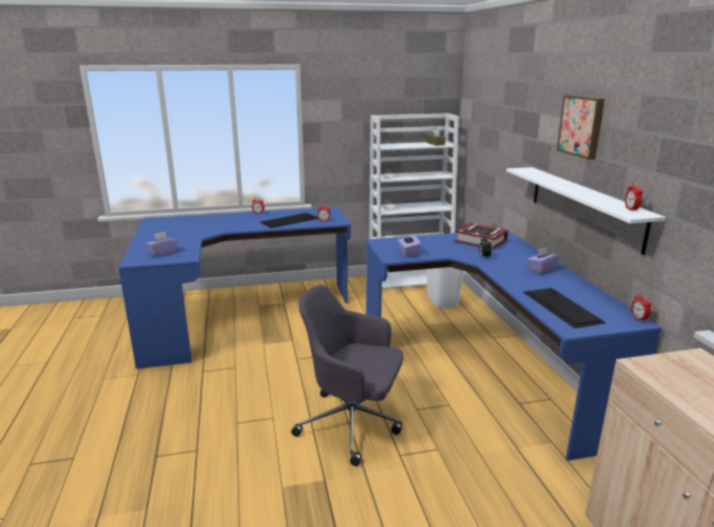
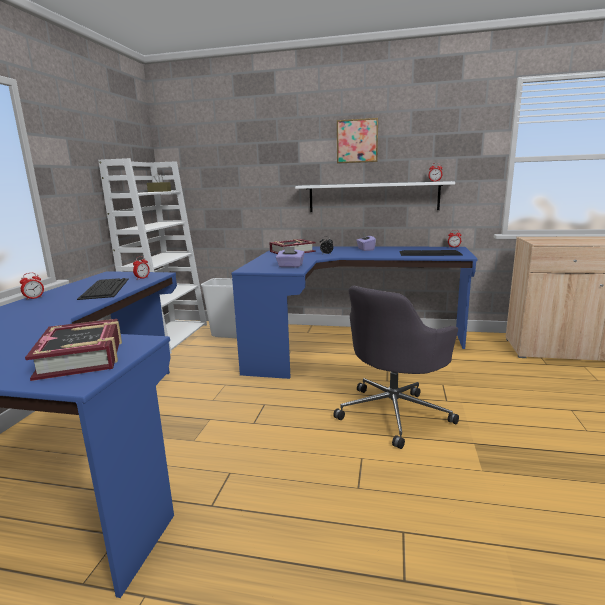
camera: 65 degrees left, 5 degrees down
purple tissue box [146,232,178,257] -> book [25,319,122,381]

